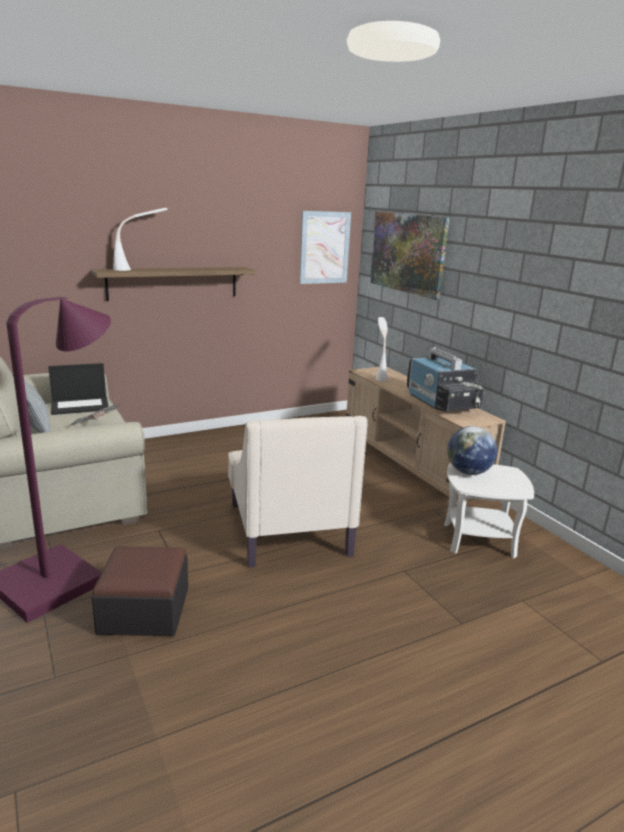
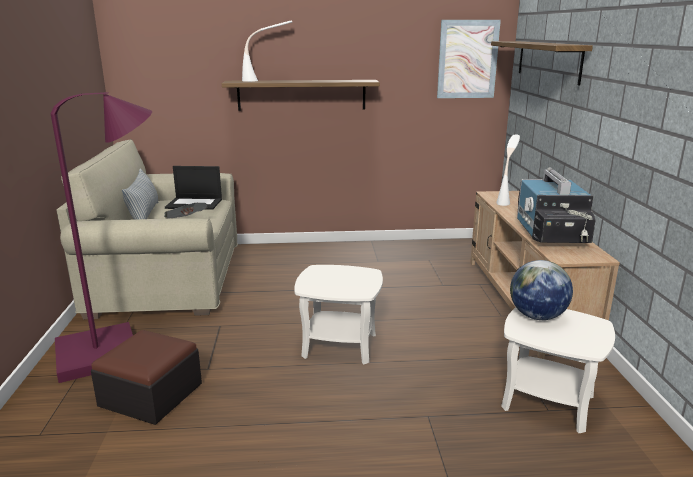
camera: 25 degrees right, 0 degrees up
beige armchair [228,416,368,568] -> white side table [294,265,383,364]
picture [371,212,450,300] -> shelf [491,41,593,85]

